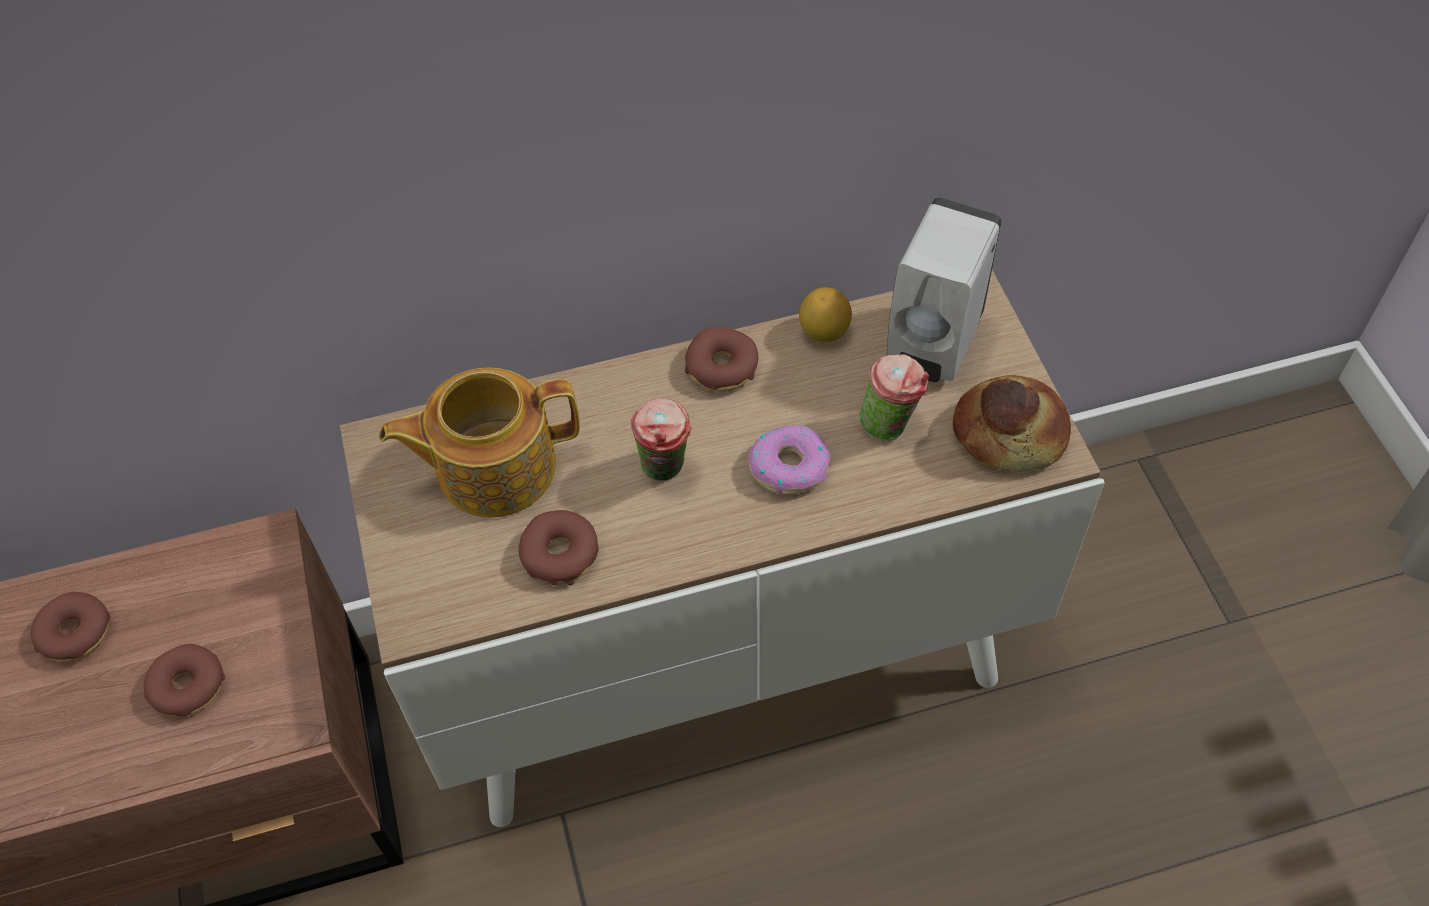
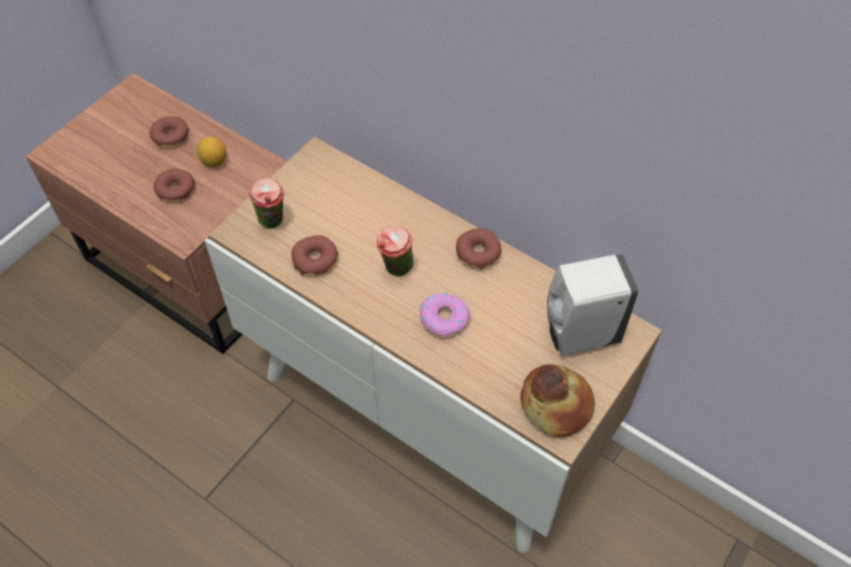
camera: 50 degrees right, 0 degrees up
teapot [379,368,580,517] -> none
lemon [799,287,852,342] -> lemon moved to [197,137,226,167]
cup [859,354,929,441] -> cup moved to [249,178,284,228]

